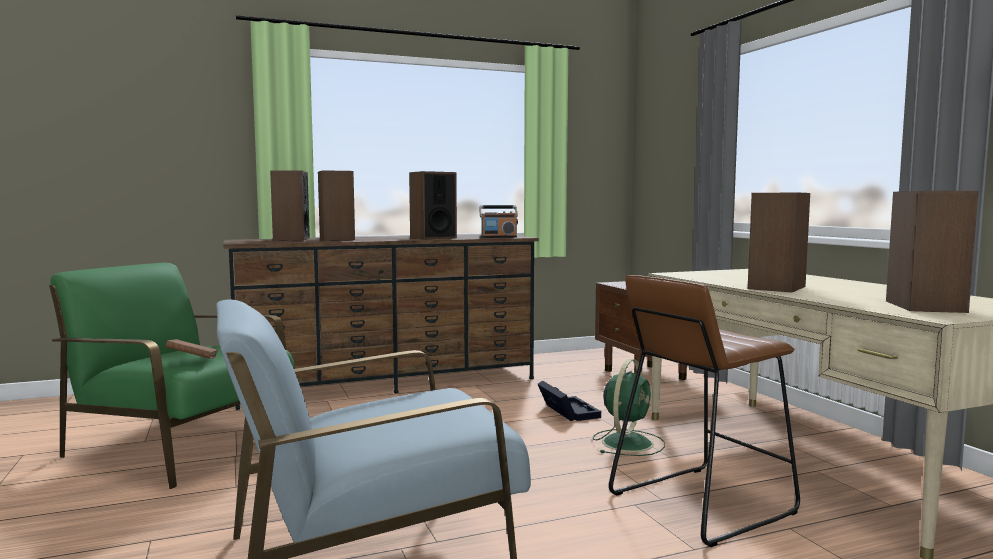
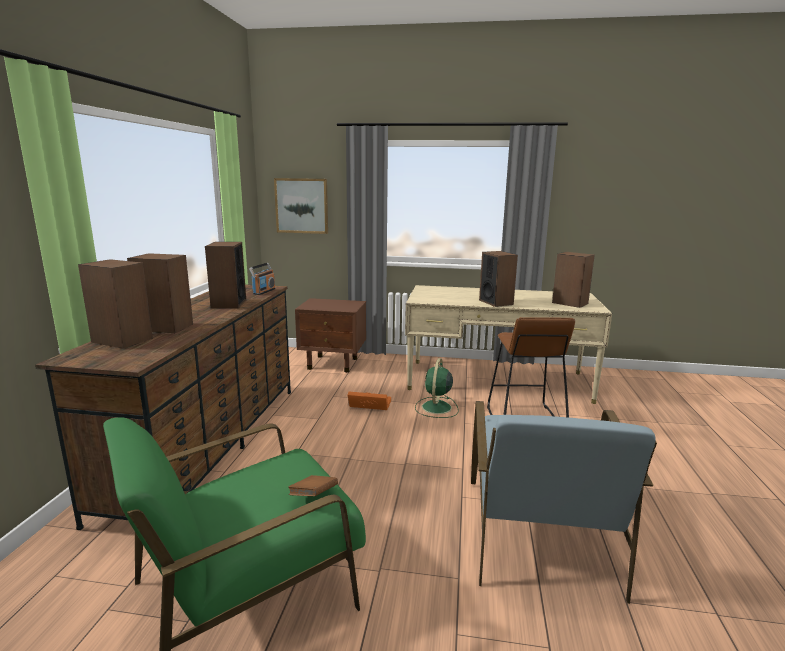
camera: 60 degrees left, 10 degrees up
black storage box [538,381,601,421] -> orange storage box [348,392,391,410]
green fan [593,359,665,456] -> green fan turned 135 degrees counterclockwise [415,358,459,418]
none -> picture [274,178,328,234]

